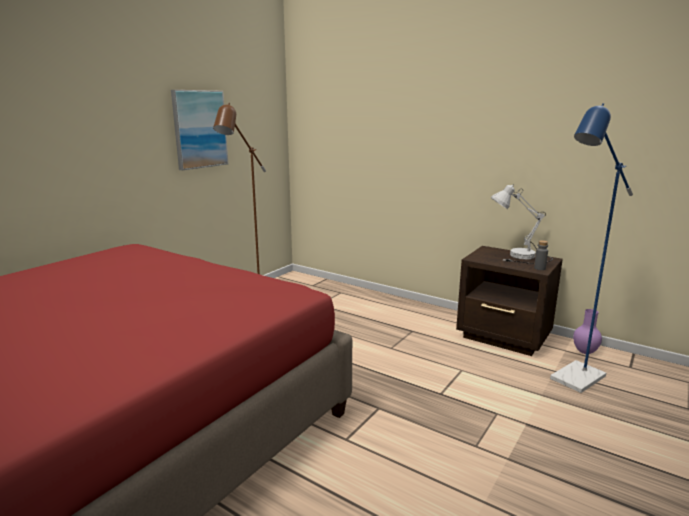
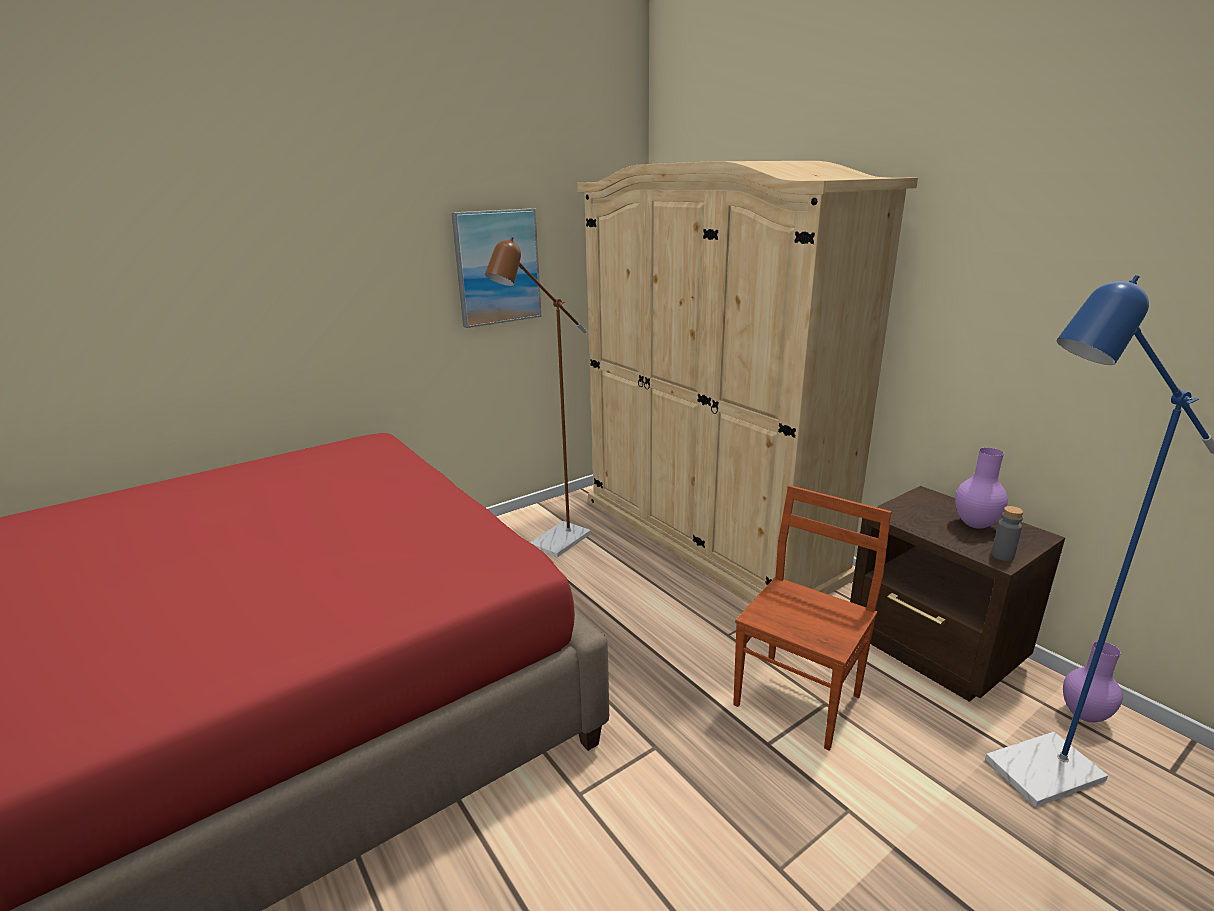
camera: 20 degrees right, 5 degrees up
white table lamp [491,184,553,264] -> purple vase [955,448,1008,529]
none -> beige wardrobe [577,161,918,603]
none -> brown chair [733,485,891,751]

